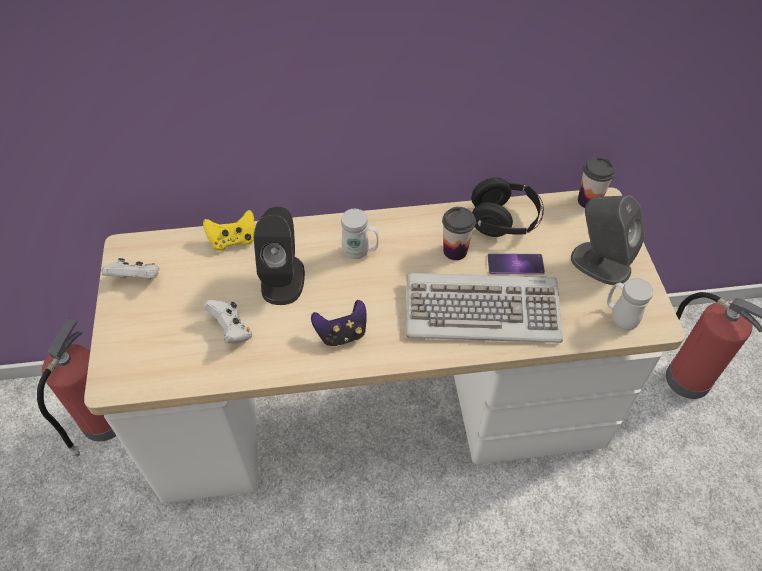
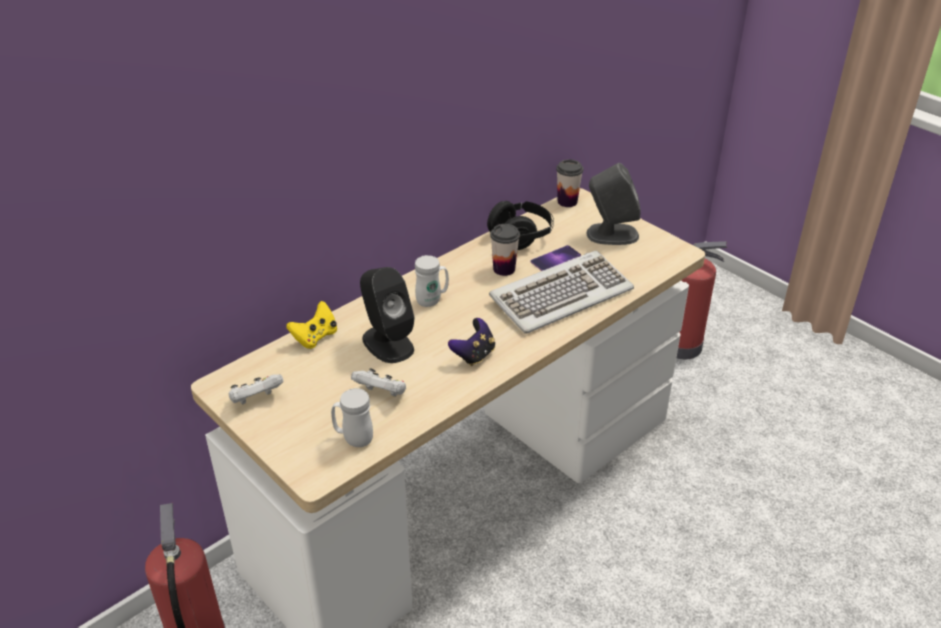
camera: 35 degrees left, 15 degrees down
white mug [607,278,653,330] -> white mug moved to [331,388,373,447]

